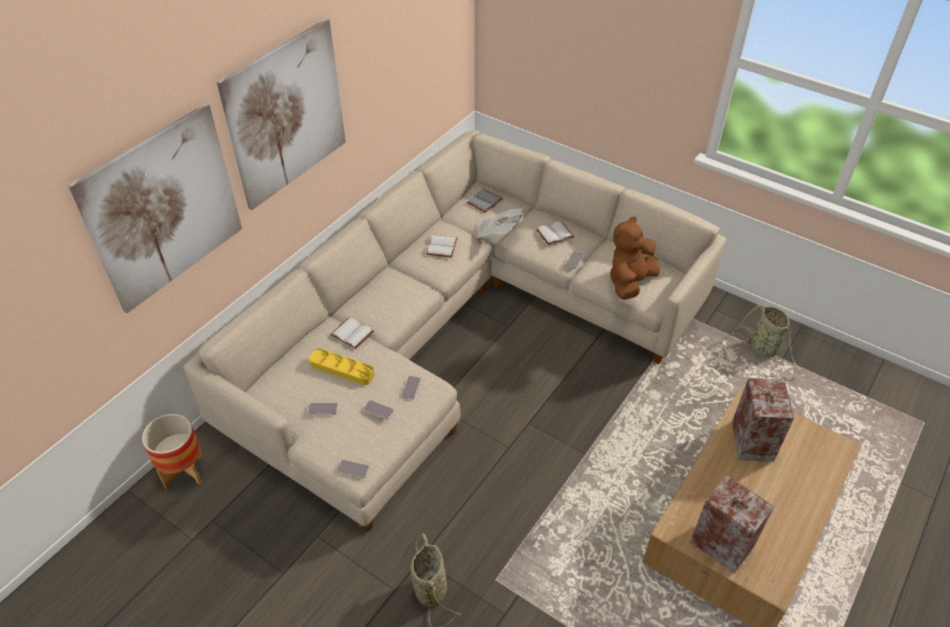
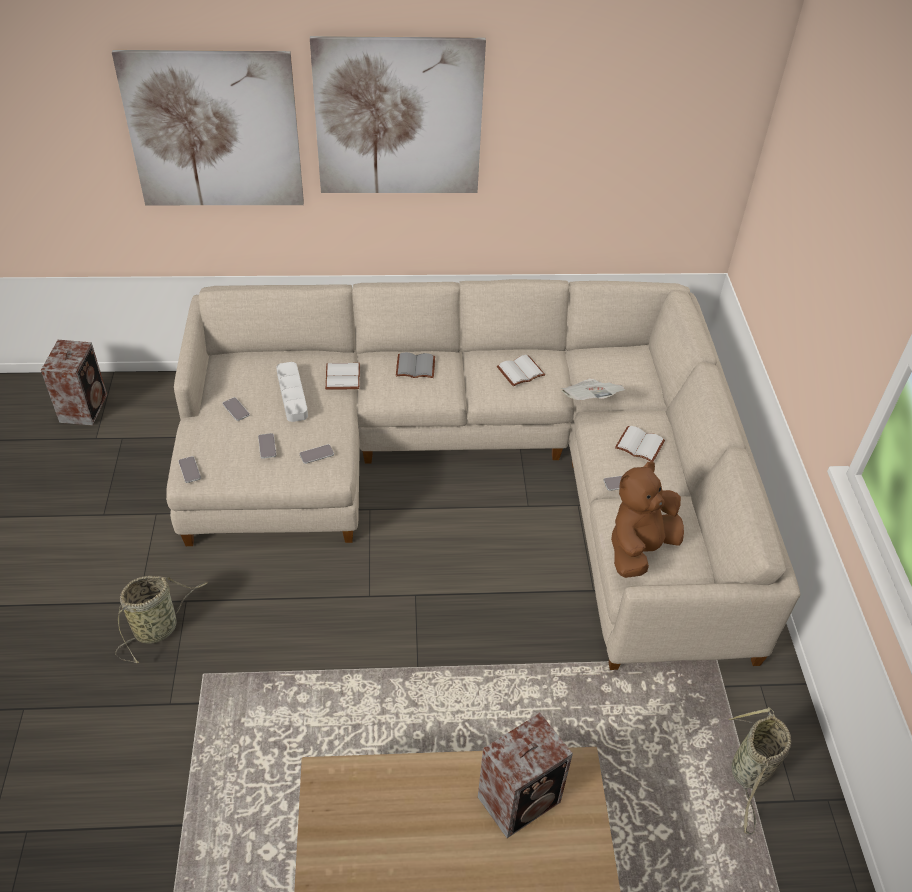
camera: 50 degrees right, 0 degrees up
planter [142,414,204,490] -> none
yellow tray [309,349,375,385] -> grey tray [276,362,308,422]
grey book [467,189,503,213] -> grey book moved to [396,352,435,378]
brown plush toy [610,216,660,300] -> brown plush toy turned 45 degrees counterclockwise [611,462,684,578]
speaker [690,475,774,573] -> speaker moved to [41,340,107,426]

